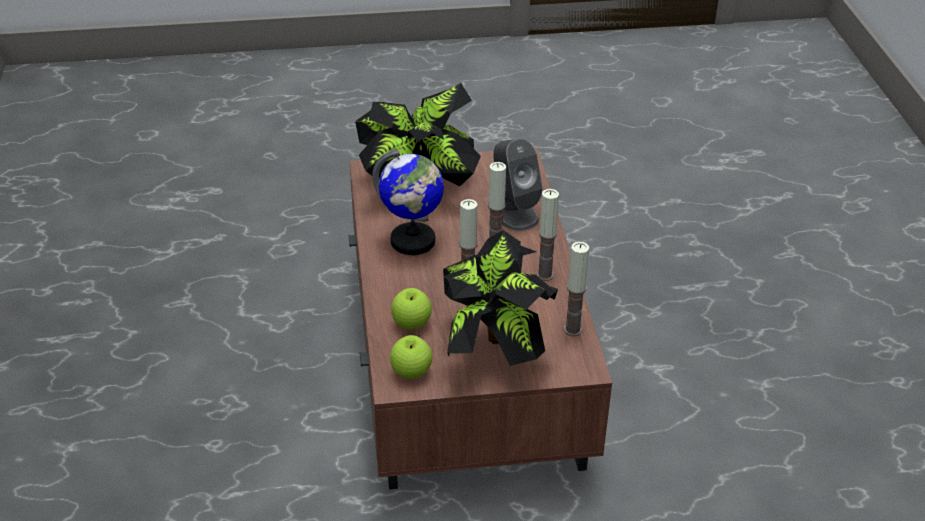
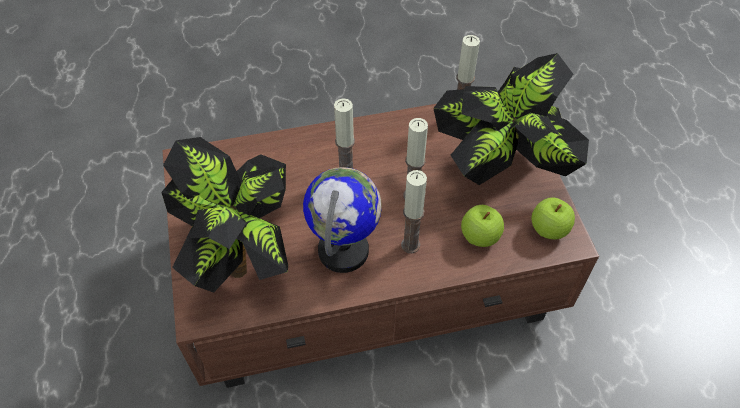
camera: 95 degrees left, 15 degrees up
grey speaker [493,139,543,231] -> none
candle [536,189,559,281] -> candle moved to [401,170,427,253]

